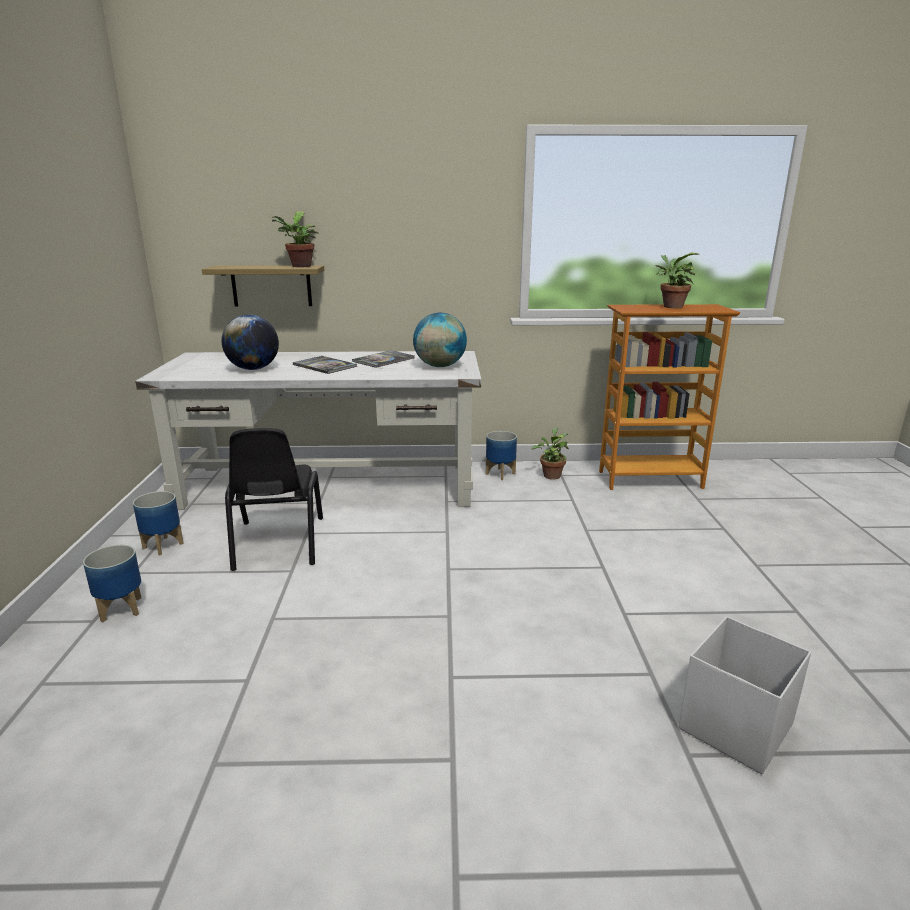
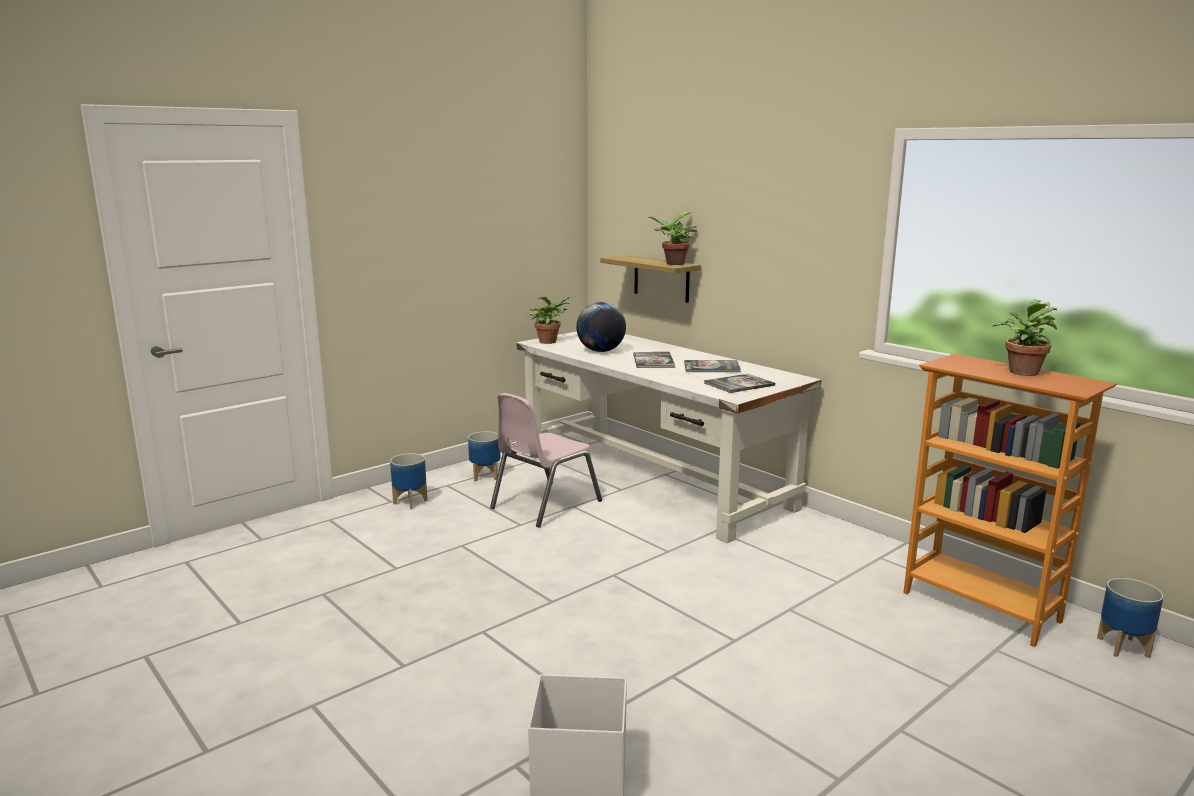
camera: 50 degrees right, 5 degrees down
black chair [225,428,323,571] -> pink chair [490,393,602,527]
globe [413,313,467,367] -> book [704,374,775,393]
planter [486,431,517,480] -> planter moved to [1097,578,1164,658]
potted plant [531,428,569,480] -> potted plant moved to [530,297,571,344]

